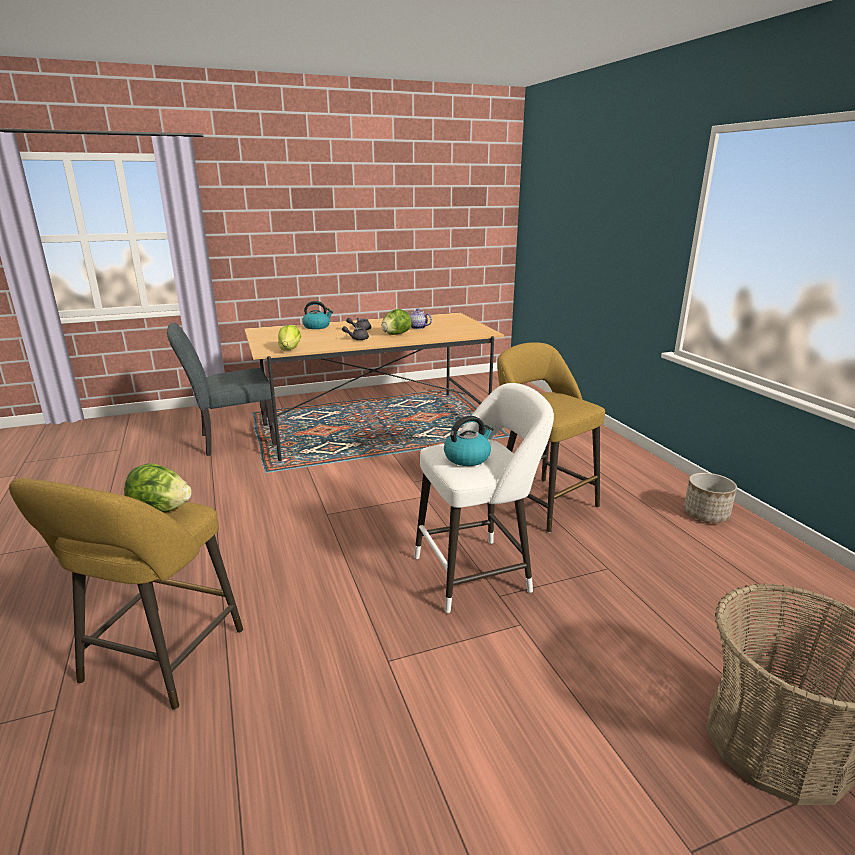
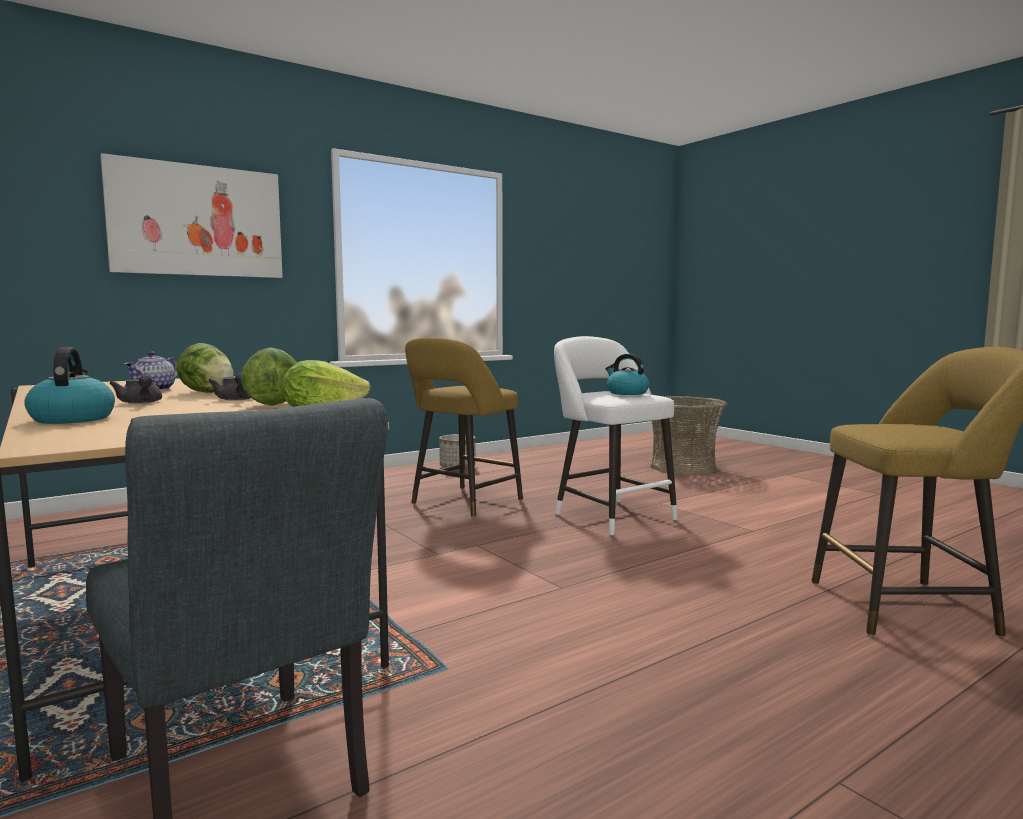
camera: 105 degrees left, 15 degrees down
lettuce [124,463,192,513] -> lettuce moved to [241,347,297,406]
none -> picture [100,153,283,278]

